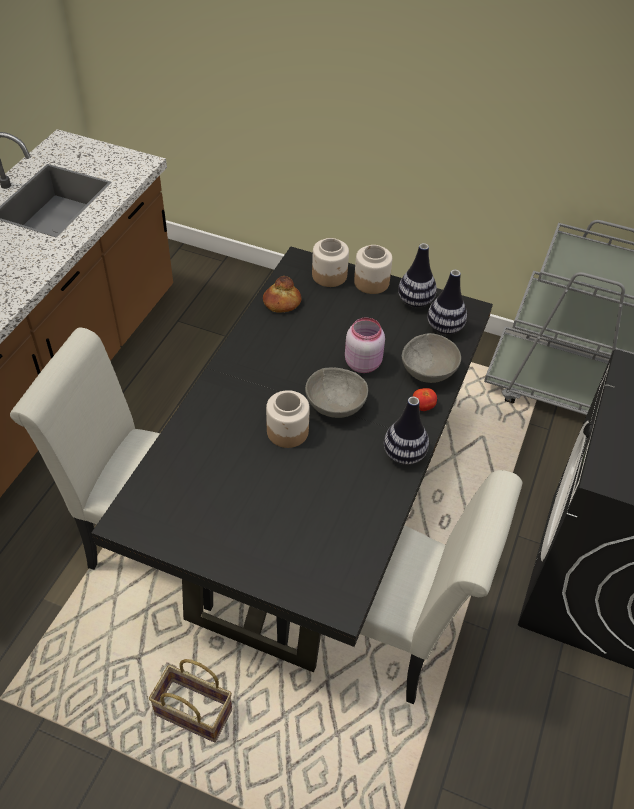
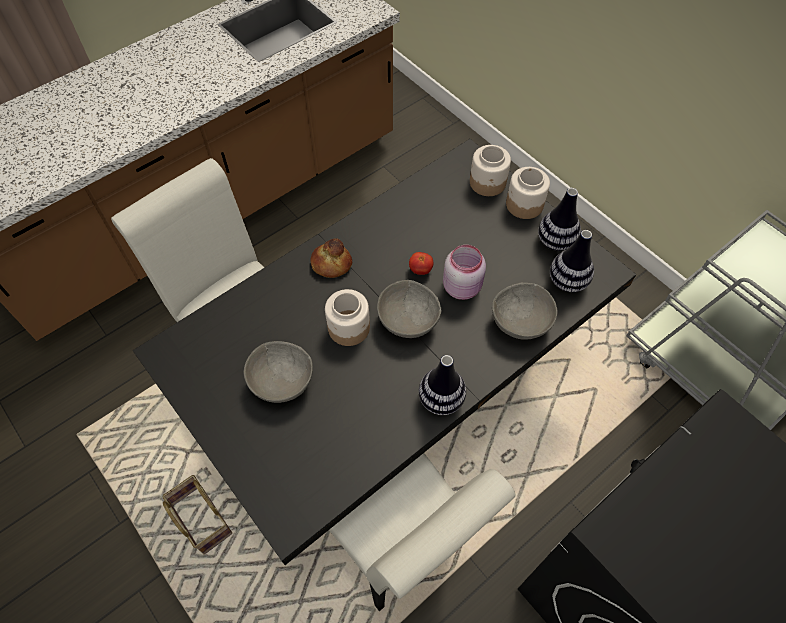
camera: 30 degrees right, 10 degrees up
bread [263,276,301,312] -> bread moved to [311,238,352,278]
tomato [413,388,437,411] -> tomato moved to [409,252,433,275]
none -> grey bowl [244,341,313,403]

